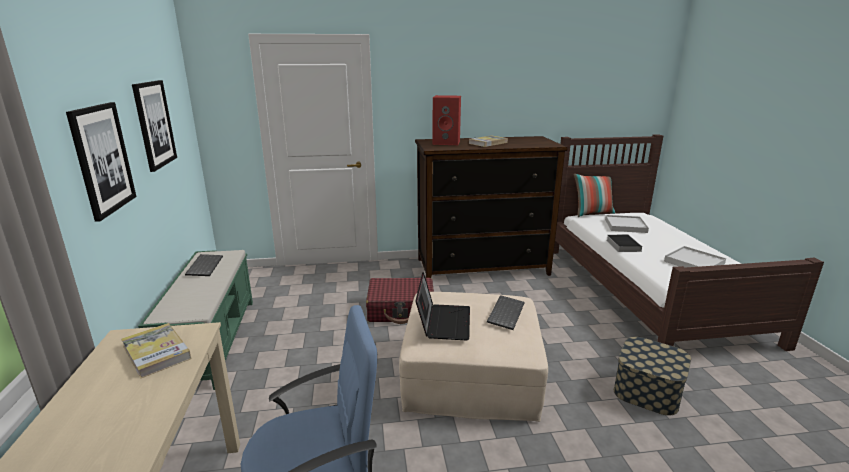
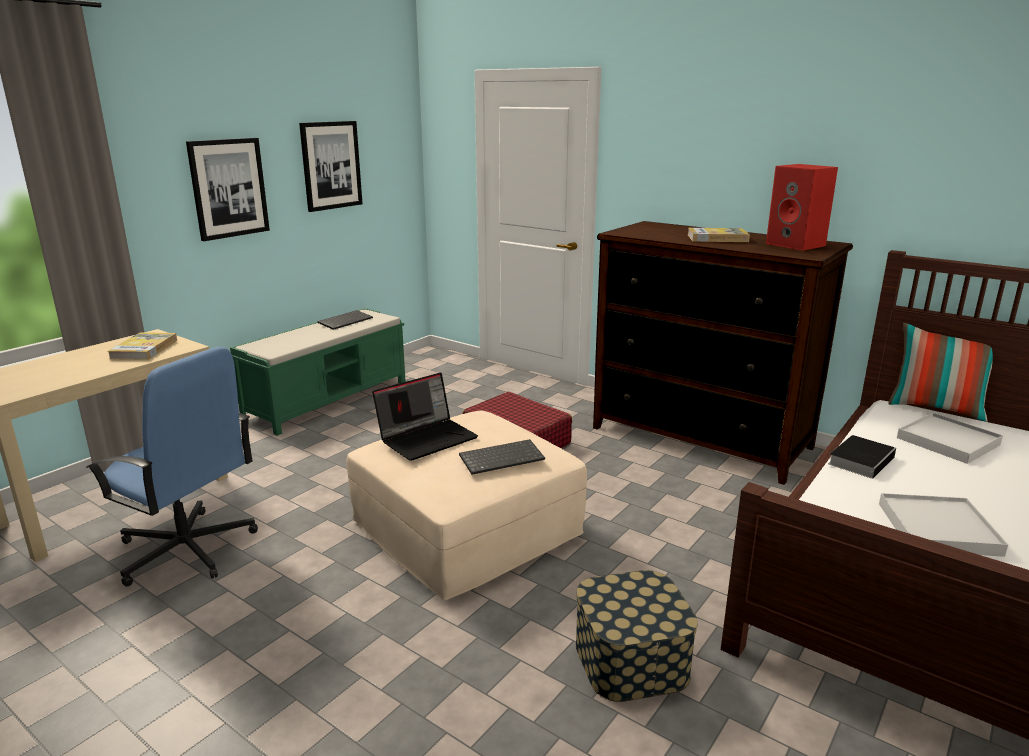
camera: 45 degrees right, 0 degrees up
red speaker [432,95,461,145] -> red speaker moved to [766,164,838,251]

